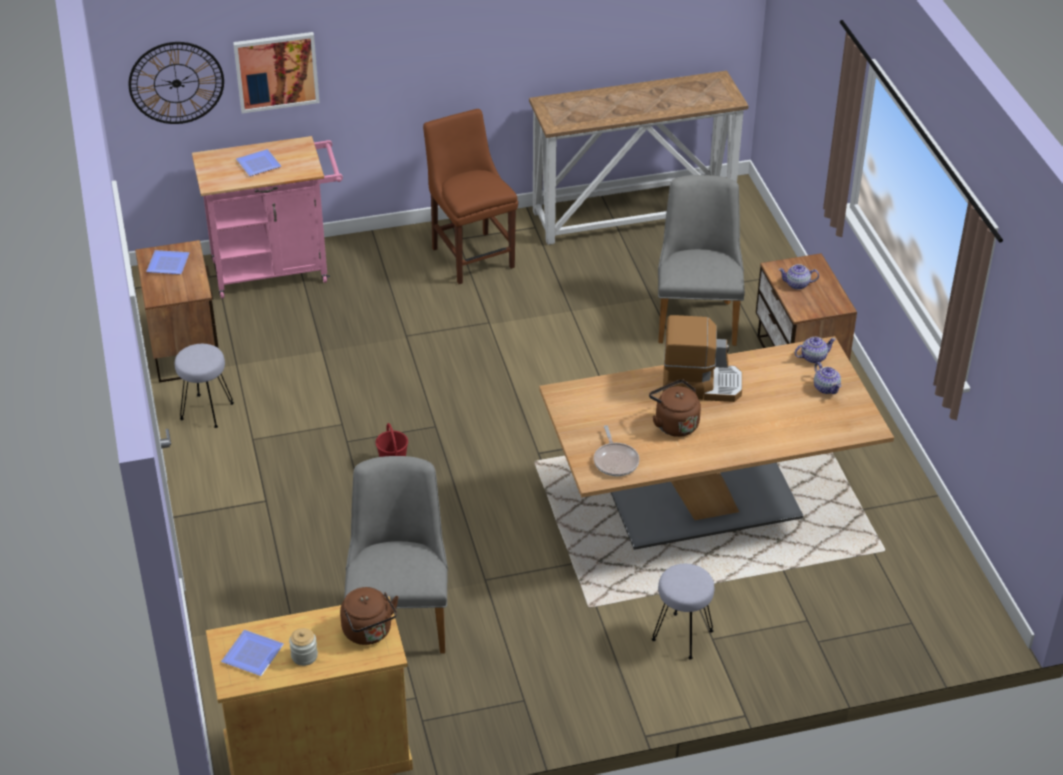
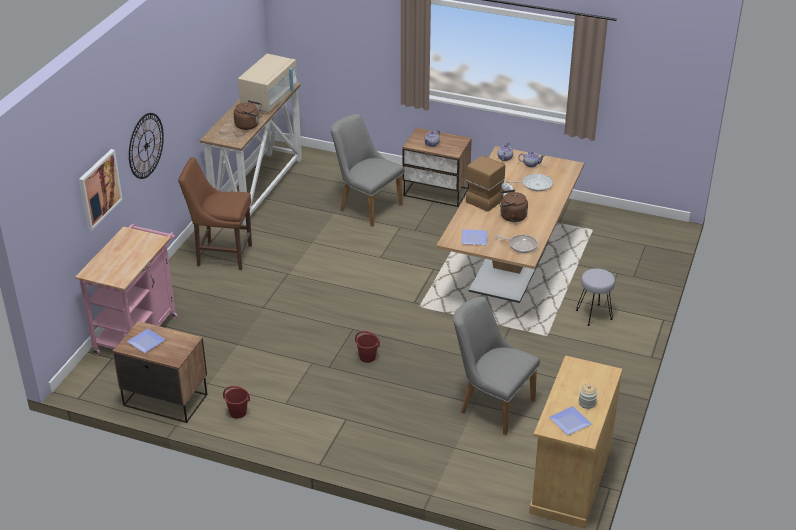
camera: 55 degrees left, 5 degrees down
wall clock [129,42,224,124] -> wall clock moved to [129,113,164,179]
grey stool [175,344,234,428] -> red bucket [223,386,250,419]
plate [236,149,281,176] -> plate moved to [461,229,487,245]
brown kettle [340,587,399,645] -> brown kettle moved to [234,100,262,130]
none -> beige microwave [238,54,297,112]
none -> frying pan [506,174,553,191]

